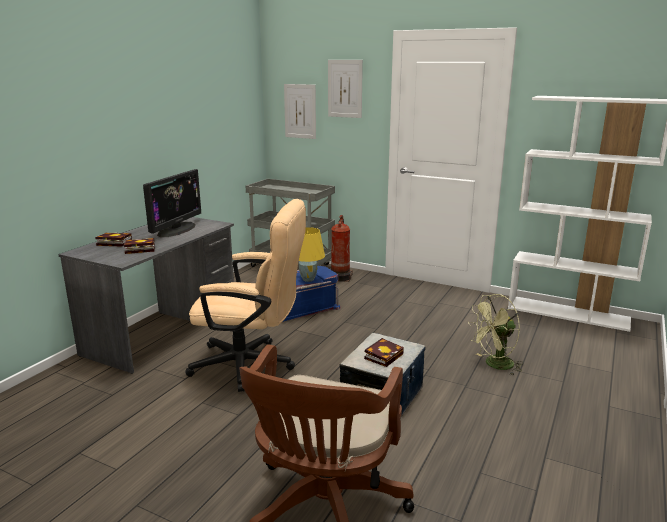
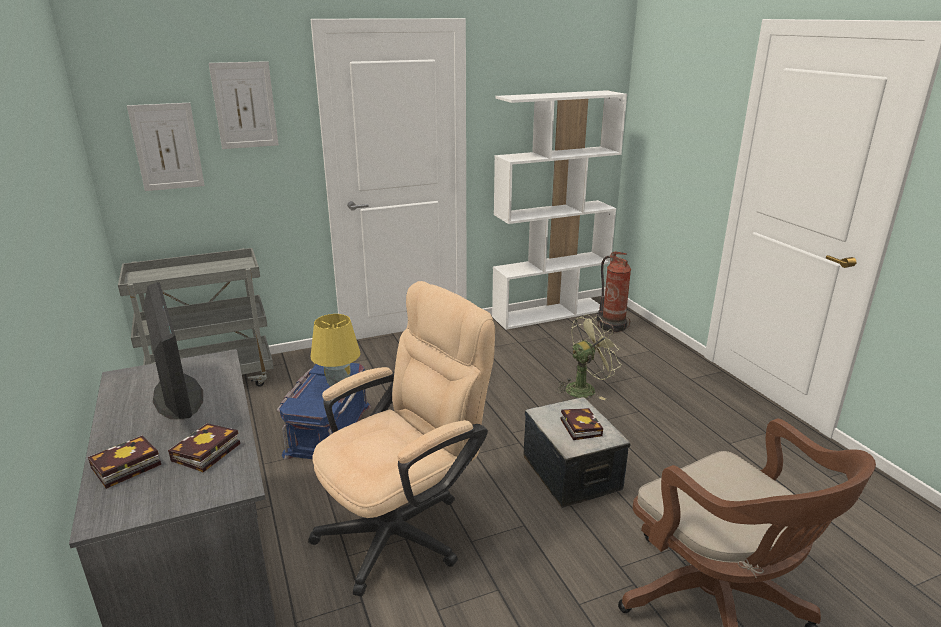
camera: 50 degrees left, 5 degrees up
fire extinguisher [330,215,353,282] -> fire extinguisher moved to [597,251,631,334]
green fan [468,294,523,375] -> green fan turned 135 degrees counterclockwise [556,314,621,400]

